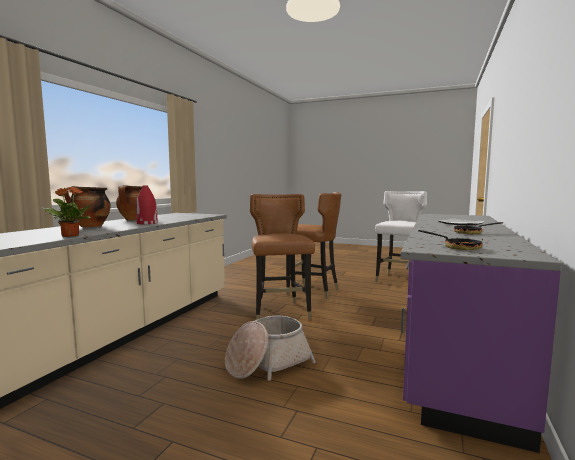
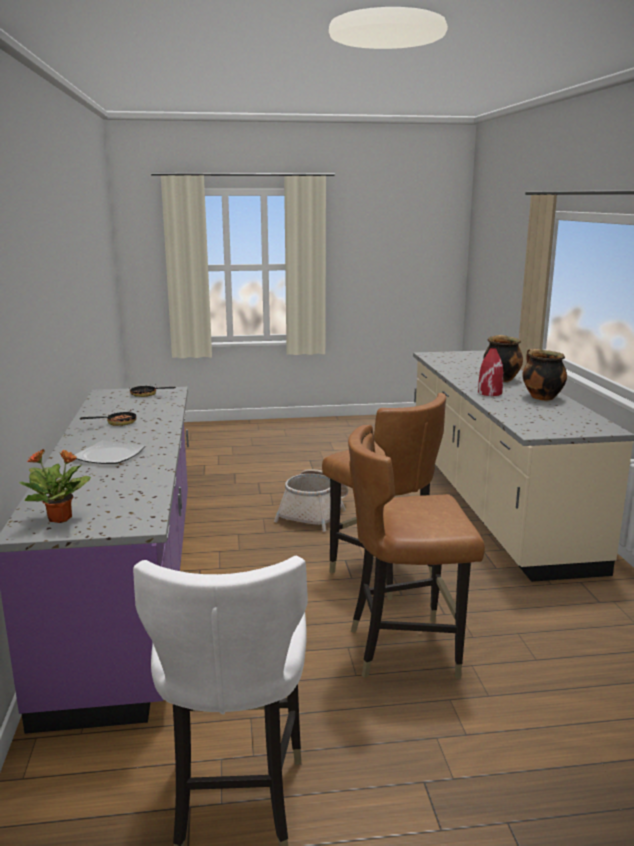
camera: 150 degrees right, 10 degrees up
potted plant [42,187,92,237] -> potted plant moved to [19,448,91,523]

